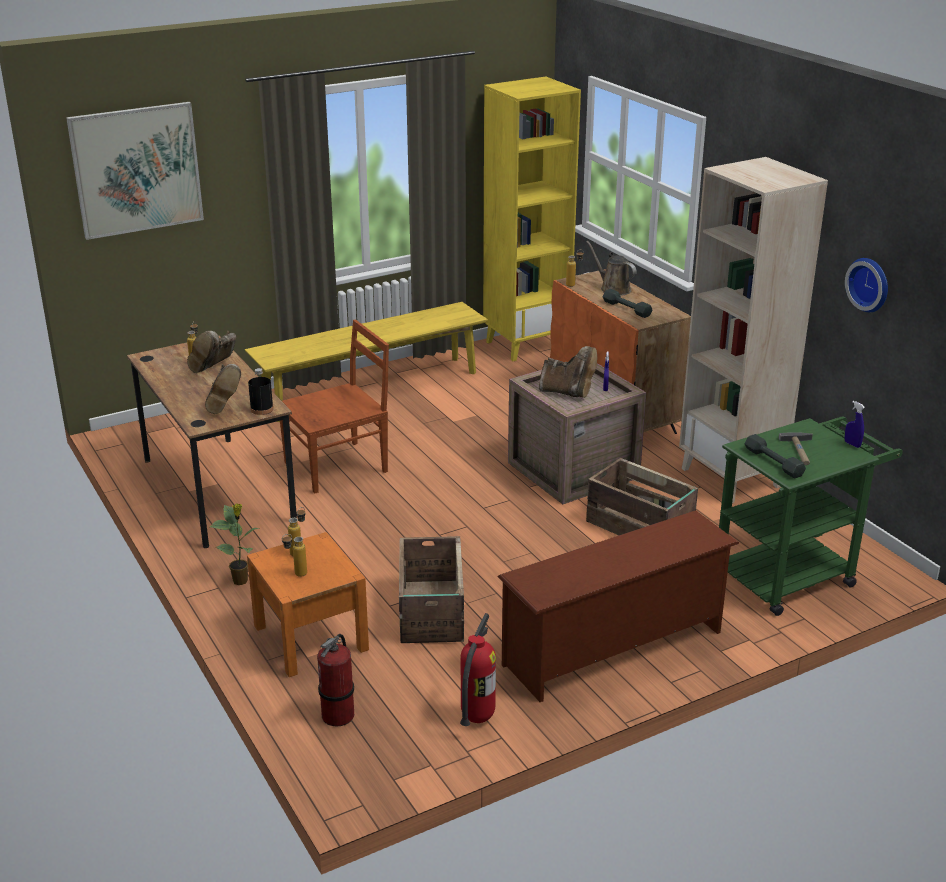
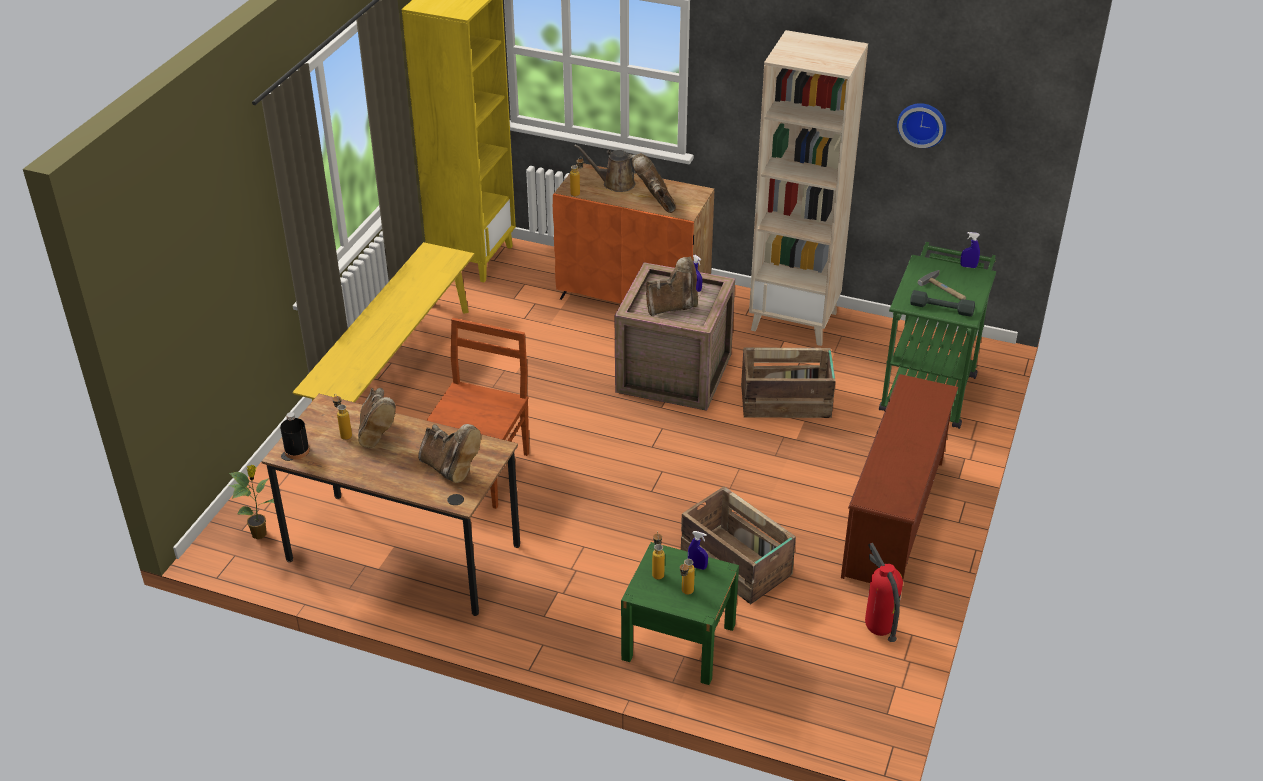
camera: 40 degrees left, 10 degrees up
picture [66,102,204,240] -> none
potted plant [210,503,260,585] -> potted plant moved to [229,465,274,539]
orange nightstand [247,532,369,677] -> green nightstand [621,542,739,685]
black bottle [248,368,274,415] -> black bottle moved to [280,412,310,459]
fire extinguisher [317,634,354,726] -> none
grey dumbbell [603,289,652,318] -> brown boot [632,154,676,213]
none -> blue spray bottle [688,531,708,570]

